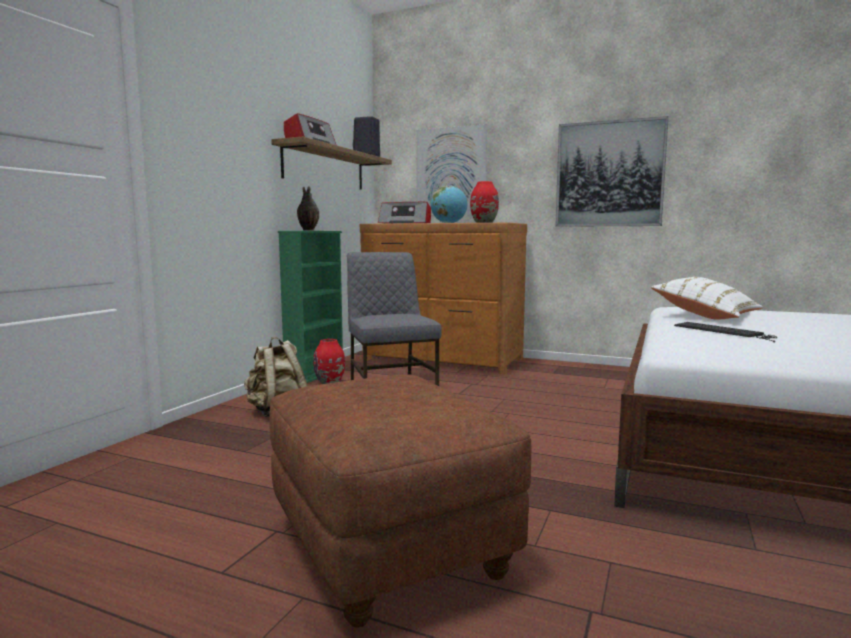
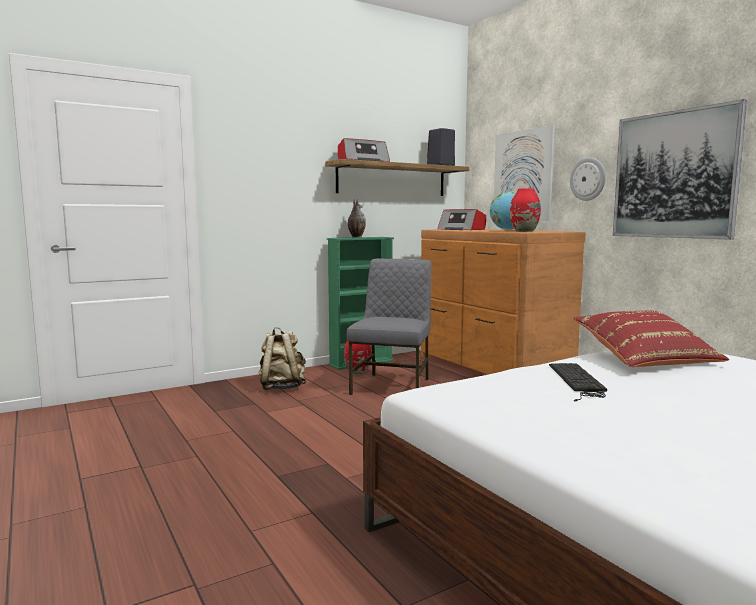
camera: 35 degrees right, 0 degrees up
brown ottoman [269,375,531,628] -> none
white pillow [651,277,763,319] -> red pillow [573,310,729,367]
none -> wall clock [570,157,606,201]

